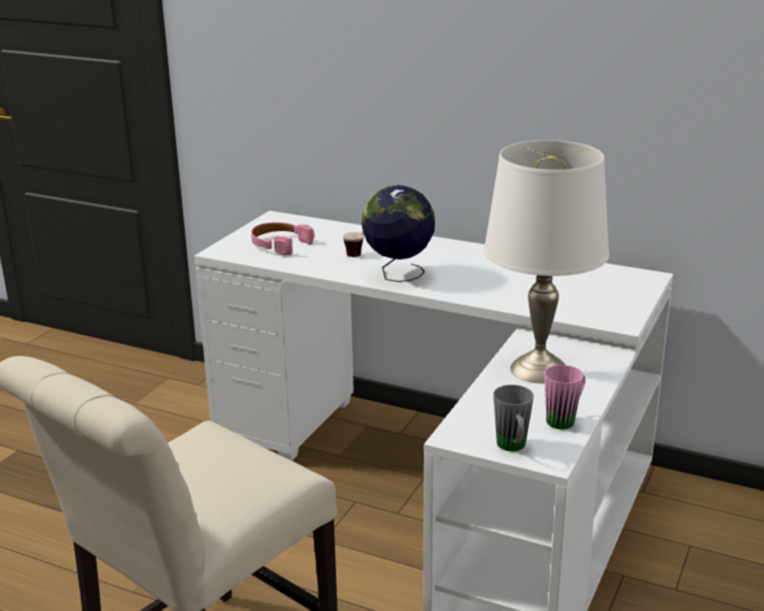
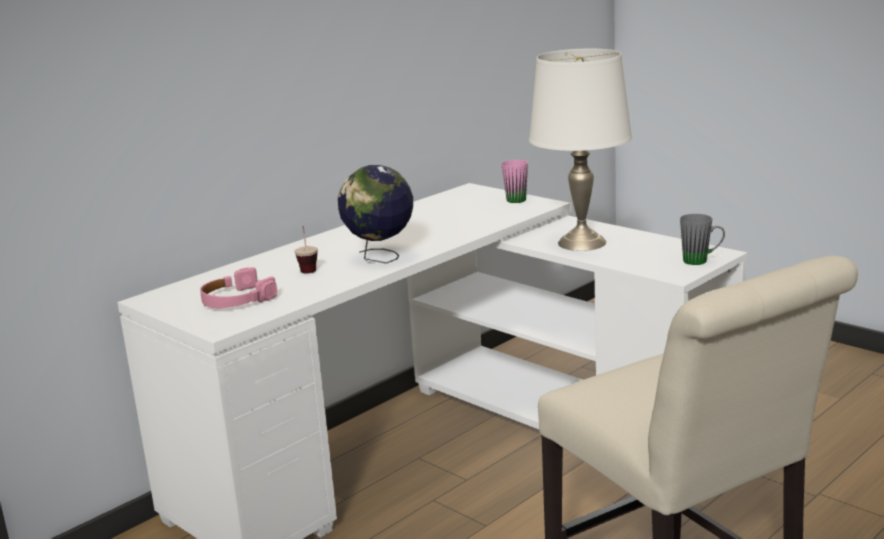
camera: 70 degrees left, 5 degrees down
pink mug [544,365,585,429] -> pink mug moved to [501,160,528,203]

